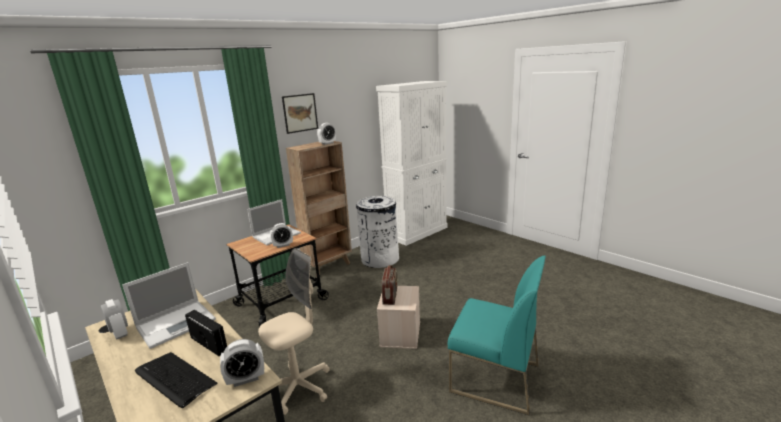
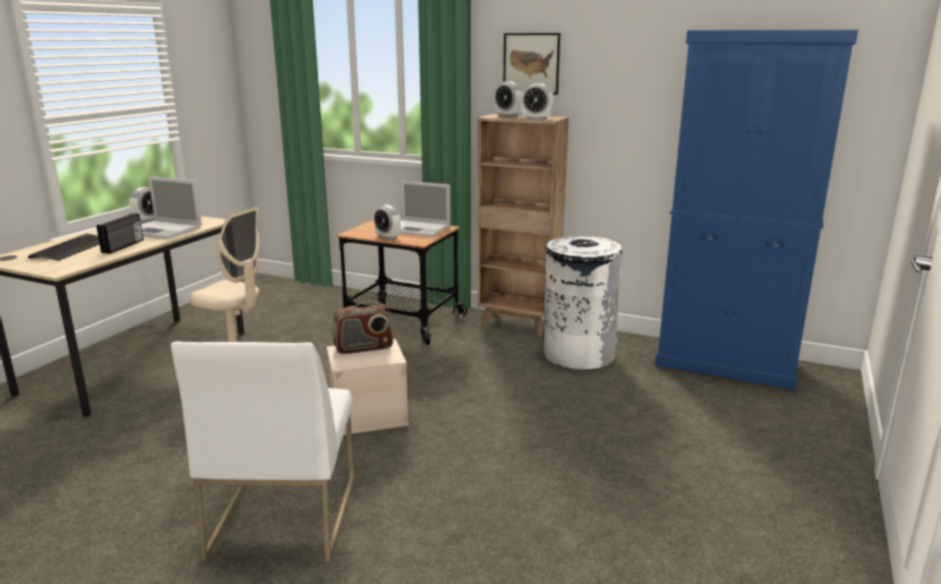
camera: 65 degrees right, 0 degrees up
alarm clock [220,339,264,387] -> alarm clock moved to [495,81,523,117]
white cabinet [376,81,447,246] -> blue cabinet [655,30,858,390]
turquoise chair [448,256,546,415] -> white chair [171,341,354,563]

